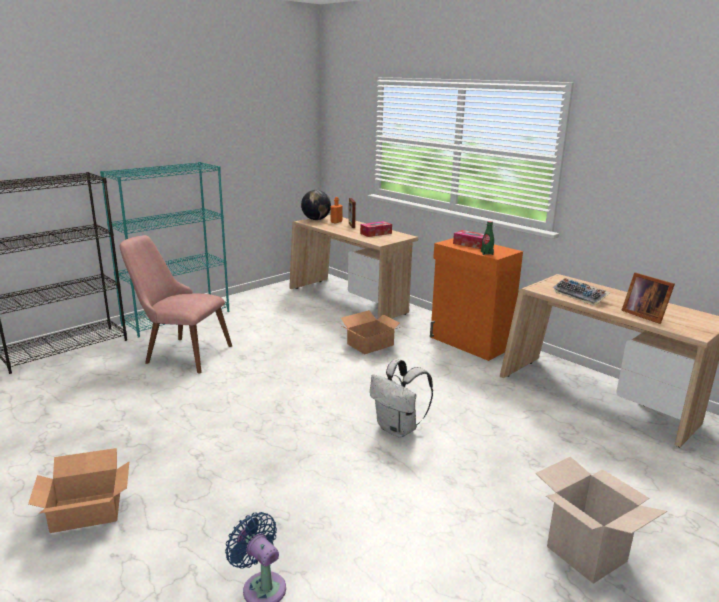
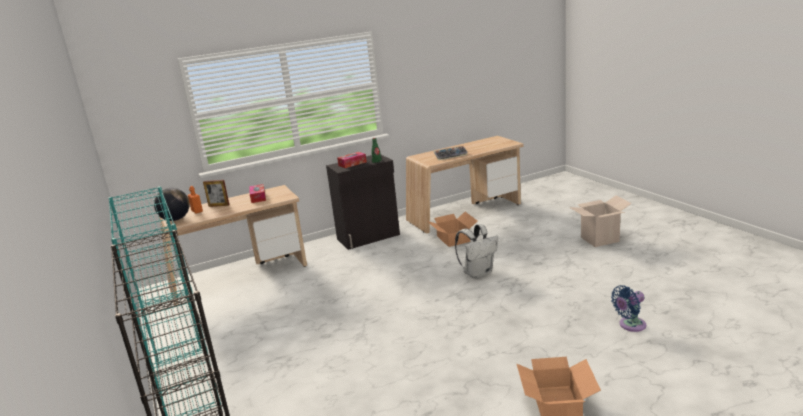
camera: 70 degrees left, 0 degrees up
pink chair [120,235,232,374] -> none
cardboard box [341,310,403,354] -> cardboard box moved to [427,212,478,247]
orange cabinet [430,238,523,361] -> black cabinet [326,154,400,250]
picture frame [621,272,675,324] -> none

